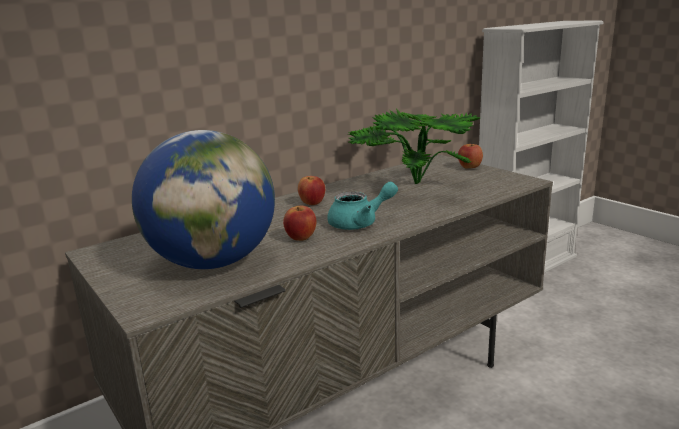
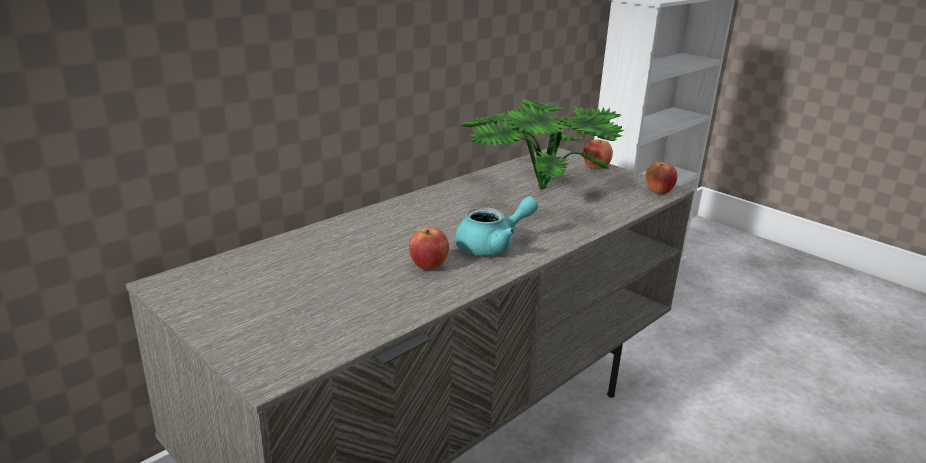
camera: 10 degrees left, 5 degrees up
globe [132,130,275,269] -> none
apple [298,176,325,205] -> apple moved to [645,162,677,194]

